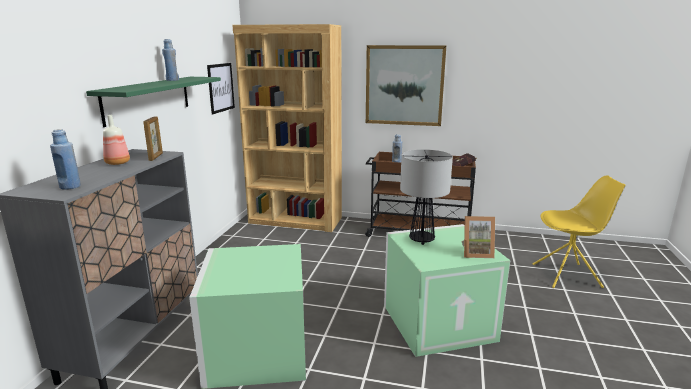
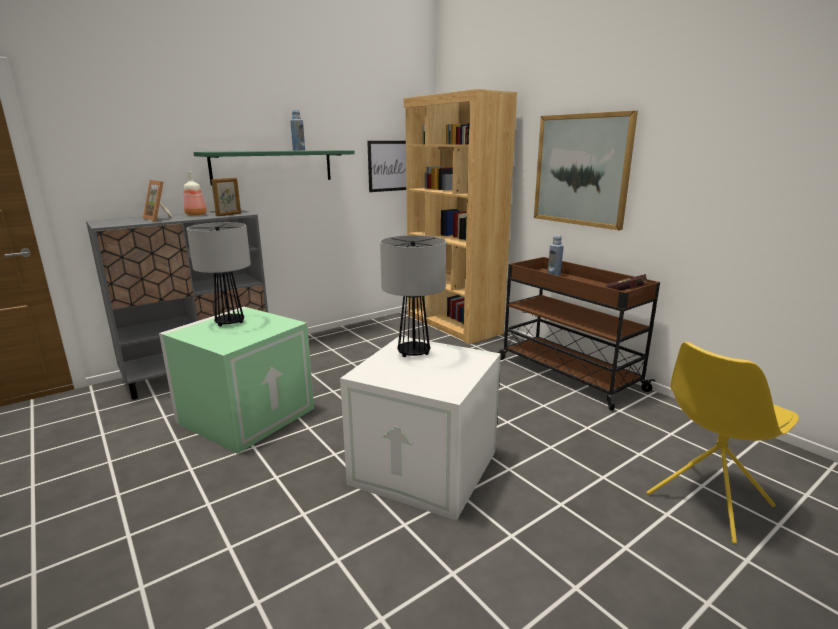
camera: 40 degrees right, 0 degrees up
blue bottle [50,129,81,190] -> none
green storage box [384,224,510,357] -> white storage box [340,336,501,521]
picture frame [462,216,495,258] -> picture frame moved to [143,180,173,221]
yellow chair [533,175,625,288] -> yellow chair turned 105 degrees clockwise [647,342,799,544]
none -> table lamp [187,222,251,327]

